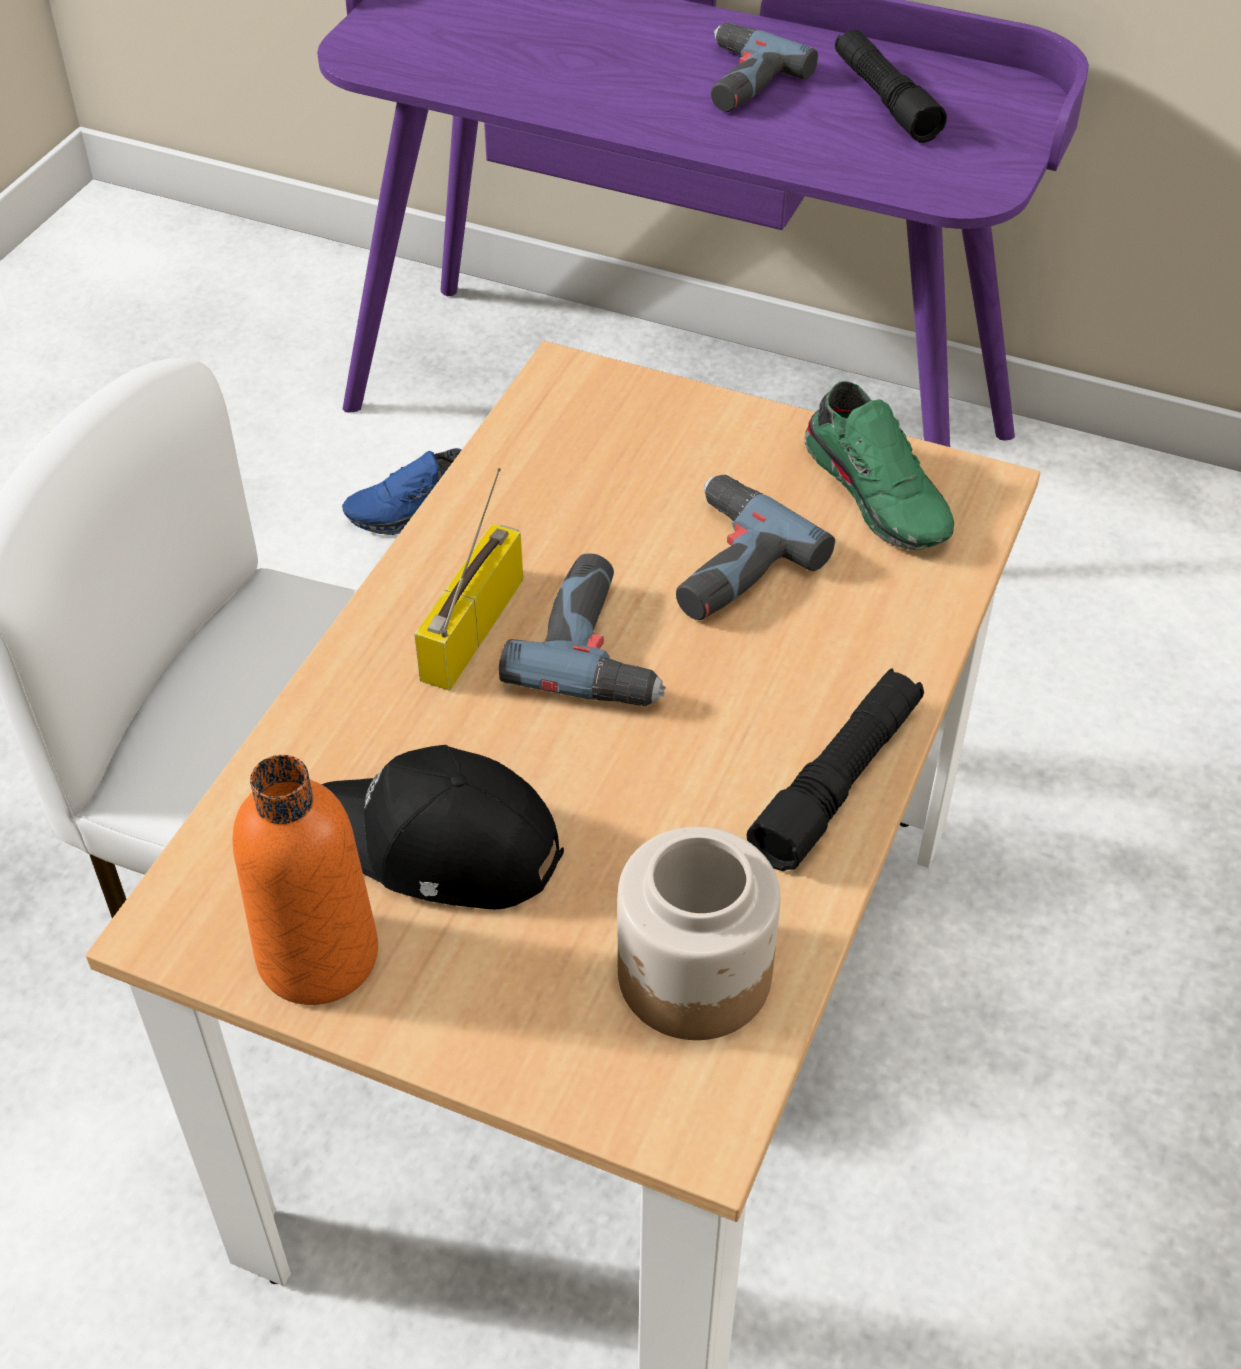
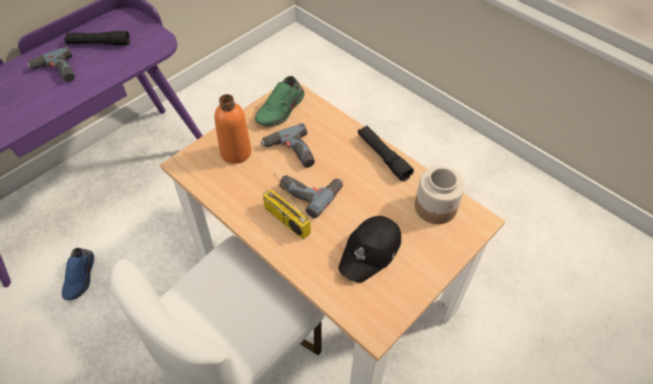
camera: 70 degrees left, 5 degrees up
orange bottle [233,755,378,1005] -> orange bottle moved to [214,94,251,164]
green shoe [804,381,954,550] -> green shoe turned 135 degrees clockwise [255,76,305,127]

